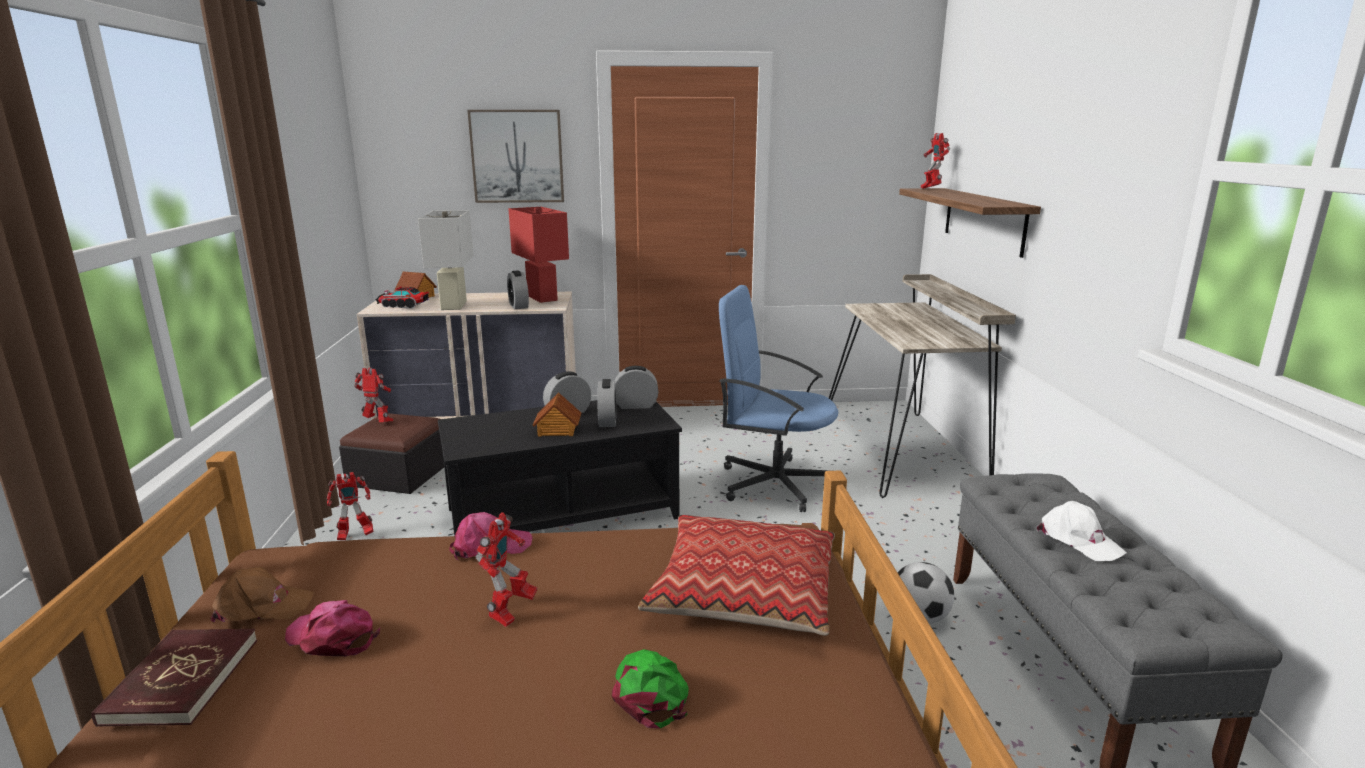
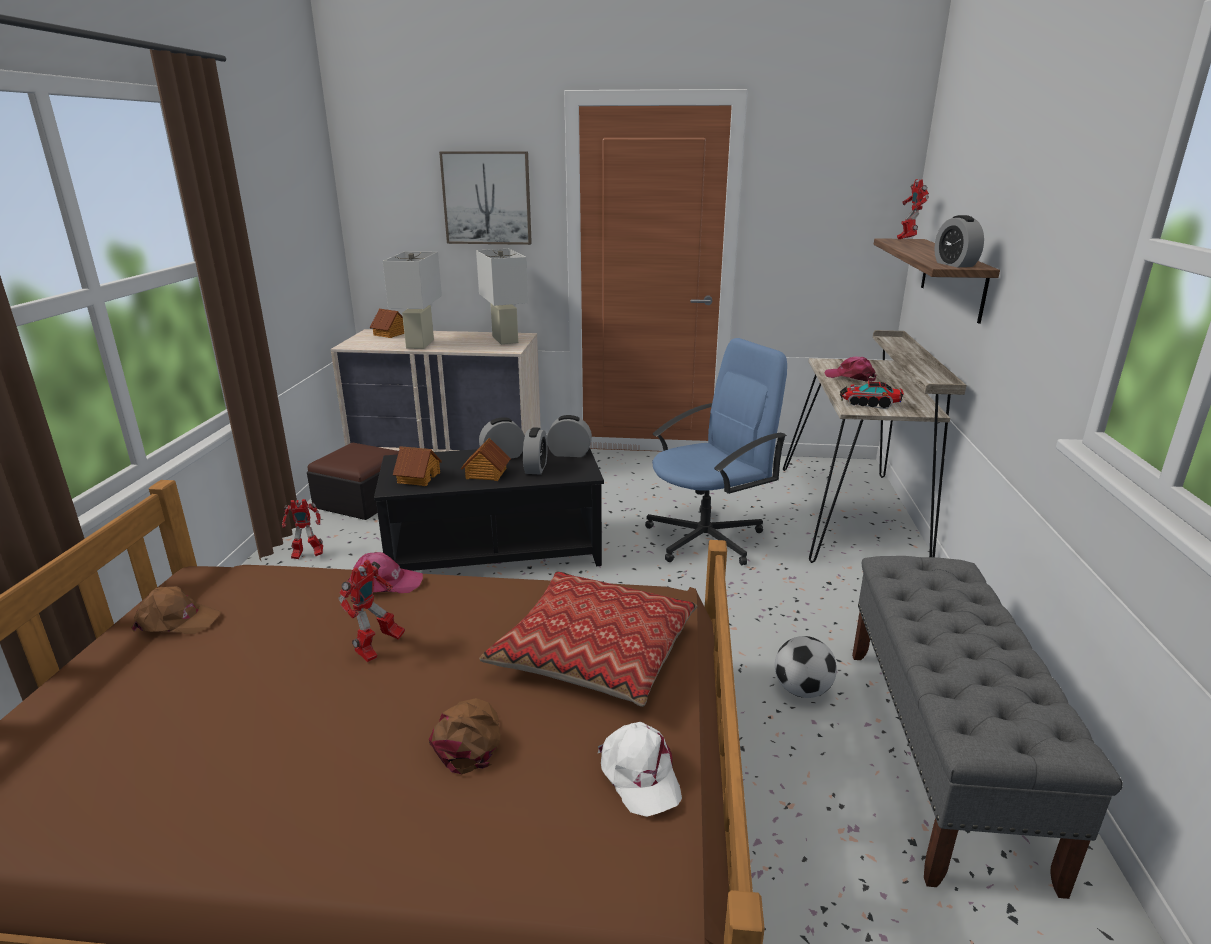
camera: 10 degrees right, 5 degrees up
red book [91,629,257,727] -> none
pink cap [285,600,380,656] -> pink cap moved to [824,357,876,382]
toy robot [354,368,393,422] -> none
toy truck [375,286,429,309] -> toy truck moved to [840,380,904,409]
alarm clock [507,270,529,309] -> alarm clock moved to [934,215,984,267]
red table lamp [508,207,569,303] -> white table lamp [476,249,528,344]
green cap [612,649,689,728] -> brown cap [429,698,501,774]
blue office chair [719,285,838,512] -> blue office chair turned 120 degrees clockwise [645,338,787,565]
white cap [1036,501,1127,561] -> white cap moved to [598,722,682,817]
none -> toy house [393,446,442,486]

